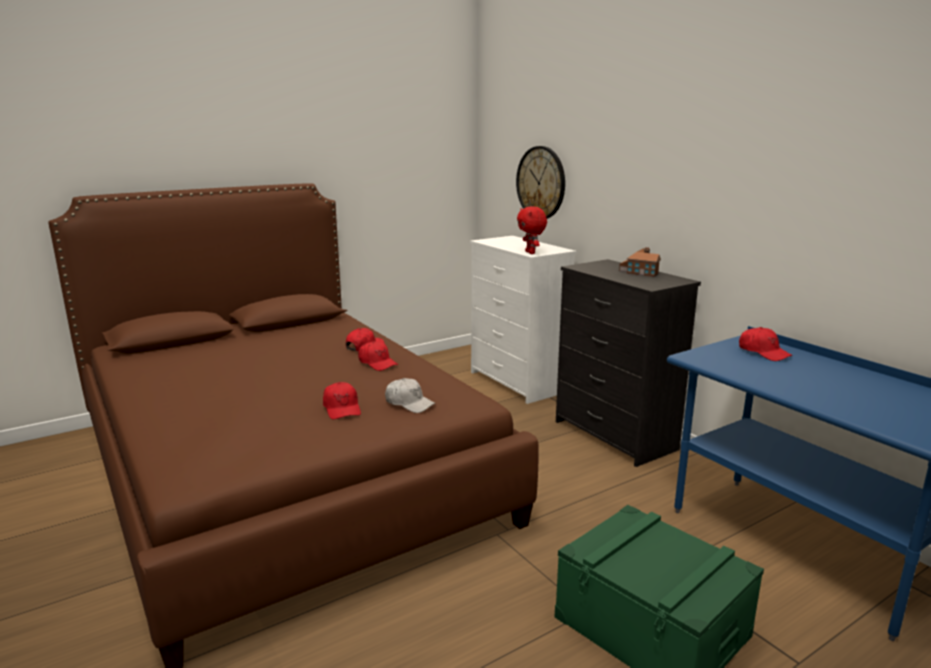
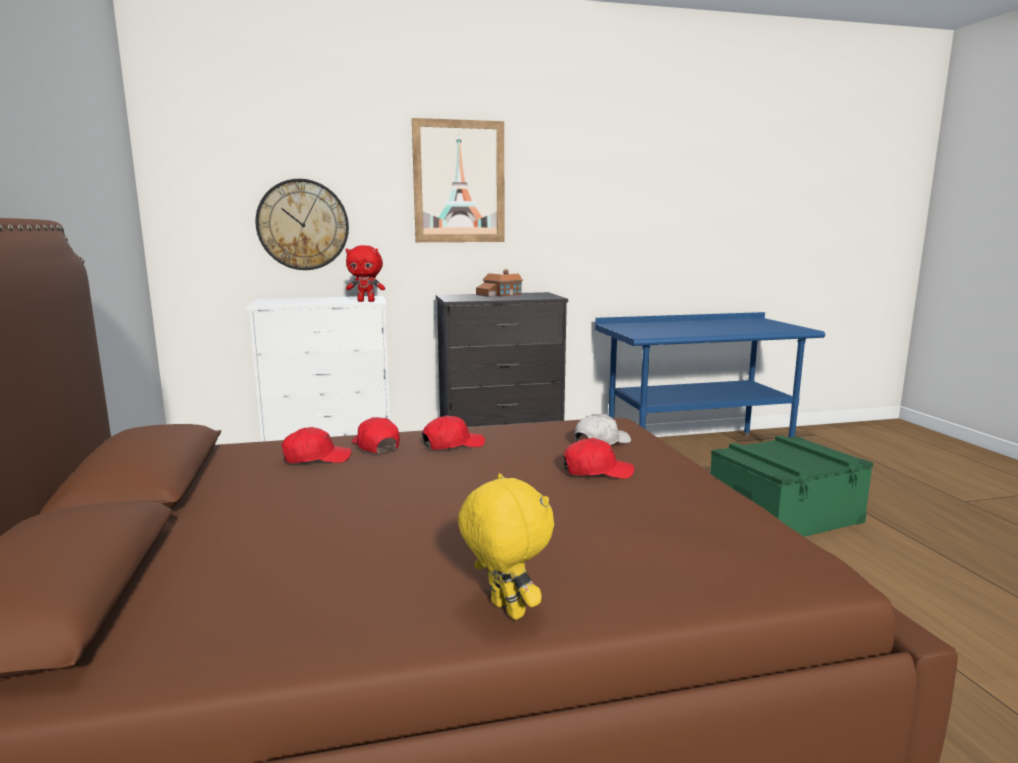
camera: 70 degrees left, 5 degrees down
red cap [739,327,792,361] -> red cap moved to [281,427,352,463]
none -> picture [412,118,504,242]
none -> yellow plush toy [458,473,554,620]

